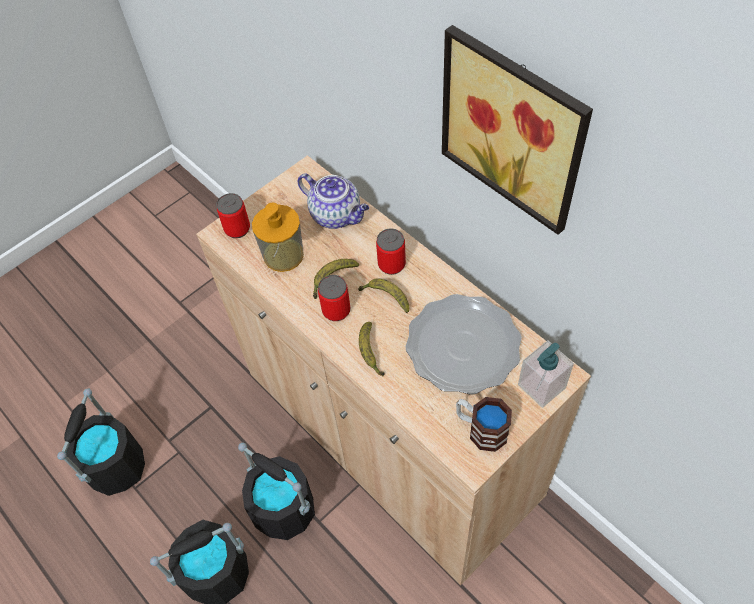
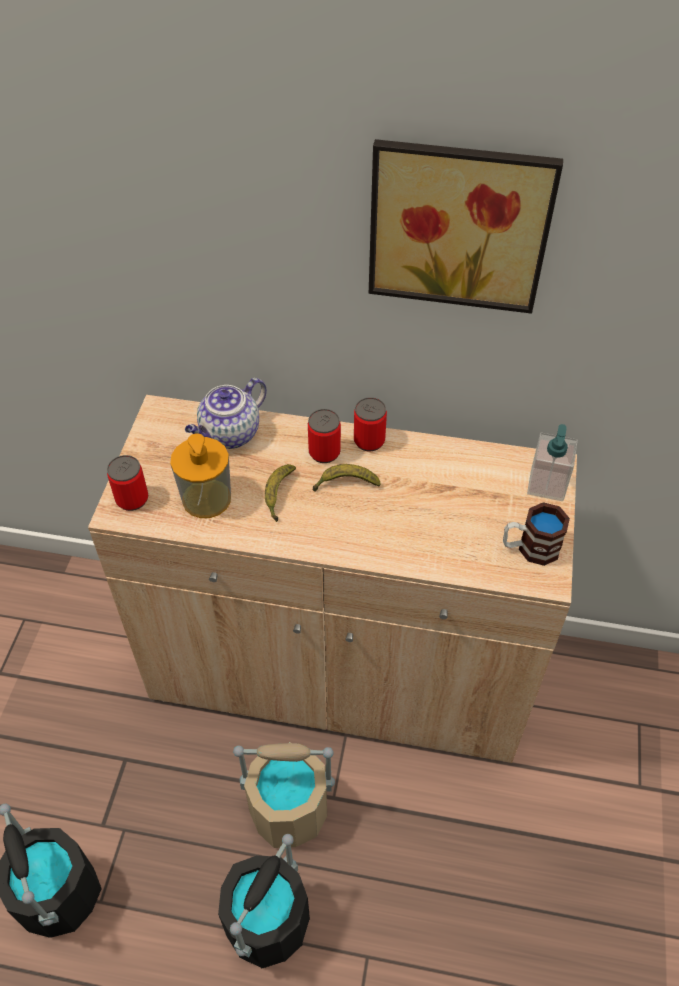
camera: 40 degrees left, 5 degrees down
black bucket [238,443,315,540] -> beige bucket [233,742,335,848]
teapot [297,173,369,229] -> teapot turned 135 degrees clockwise [185,378,267,449]
can [318,275,350,321] -> can moved to [354,397,387,451]
banana [359,322,385,376] -> none
plate [405,294,522,395] -> none

